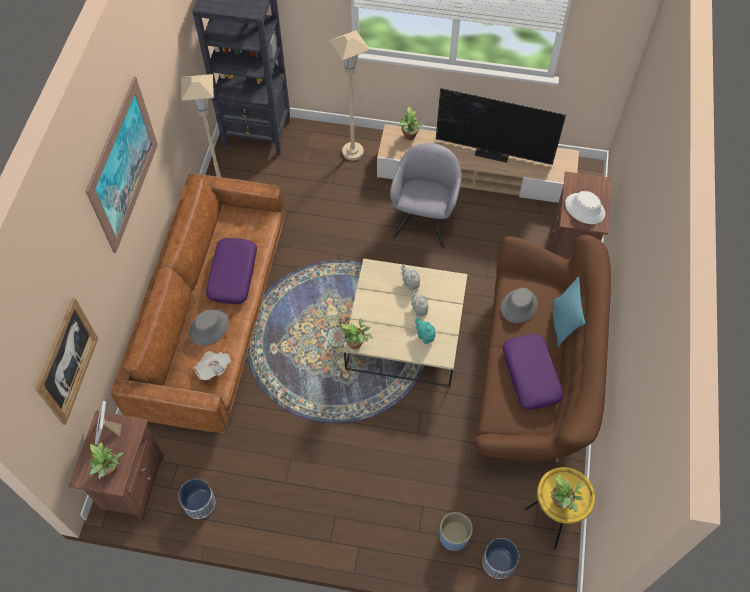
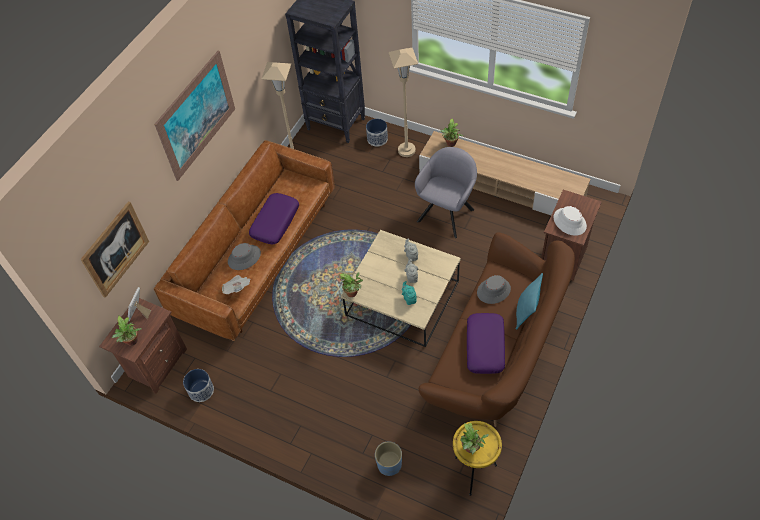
camera: 20 degrees right, 5 degrees down
television [436,88,566,165] -> none
planter [482,538,519,579] -> planter moved to [366,119,388,147]

